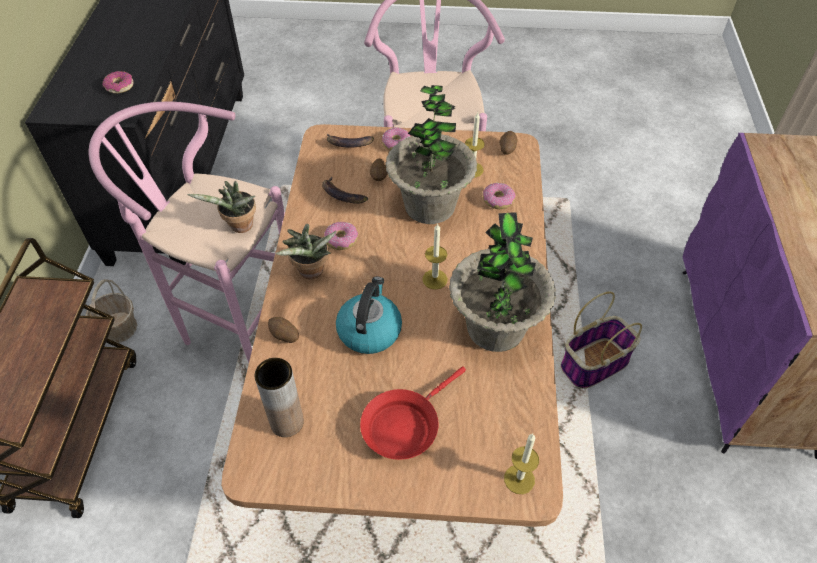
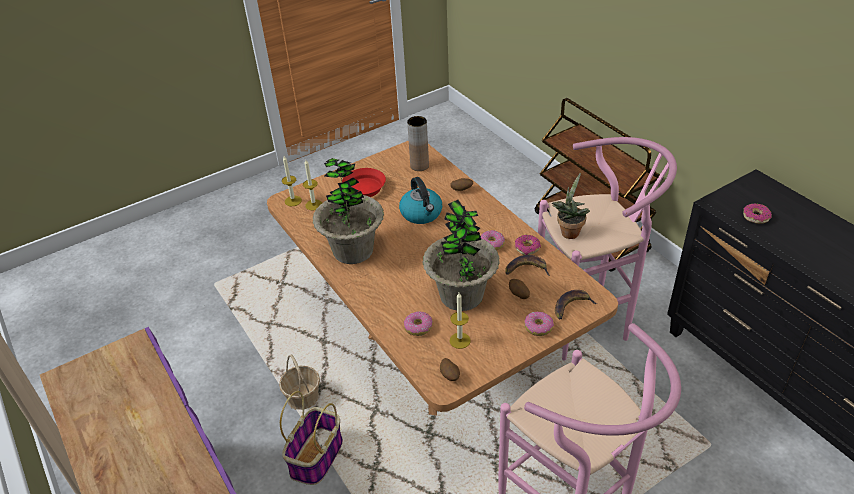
camera: 145 degrees right, 10 degrees down
basket [86,279,137,343] -> basket moved to [279,354,320,411]
potted plant [275,224,337,279] -> none
candle [422,223,448,290] -> candle moved to [303,160,322,211]
none -> donut [515,235,541,255]

